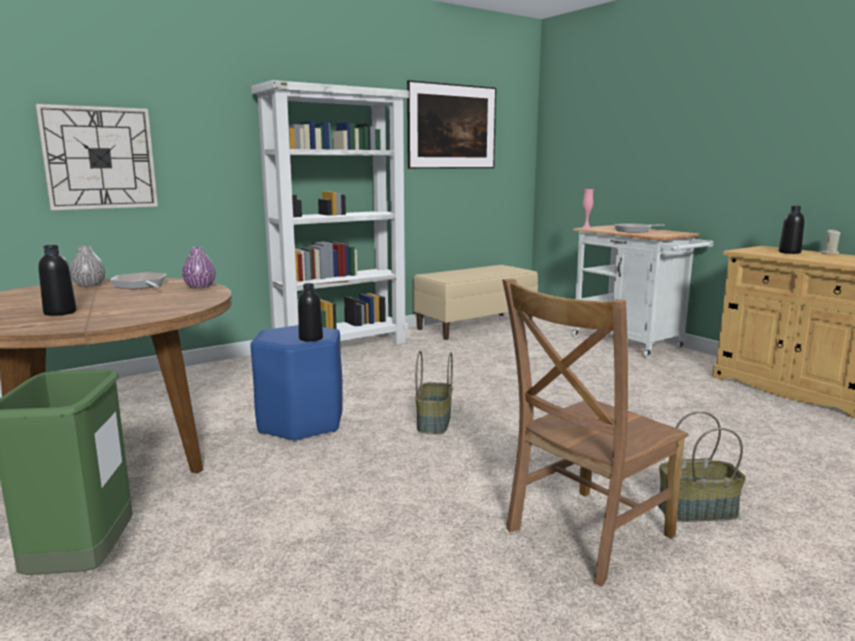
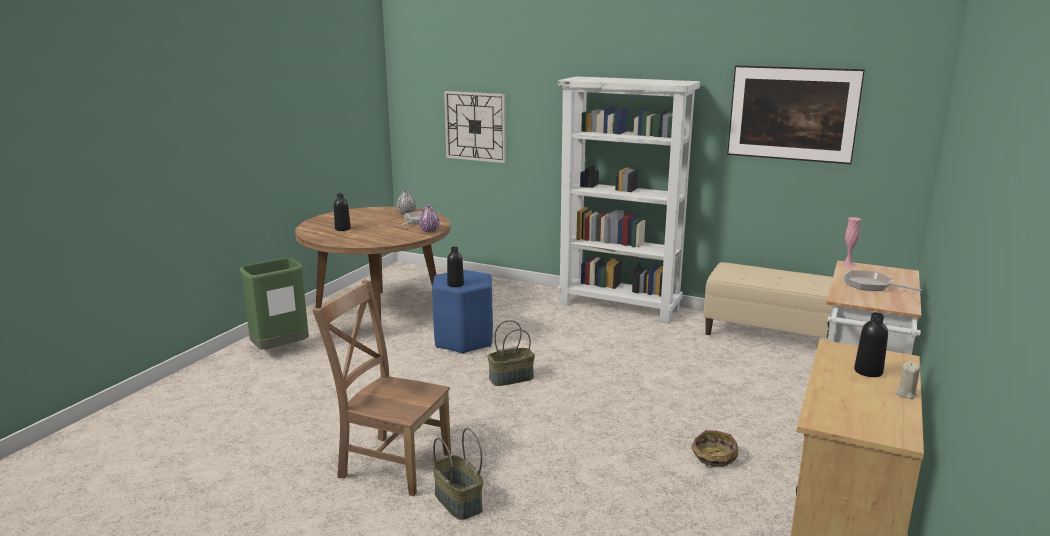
camera: 60 degrees right, 5 degrees up
none -> basket [691,430,739,467]

